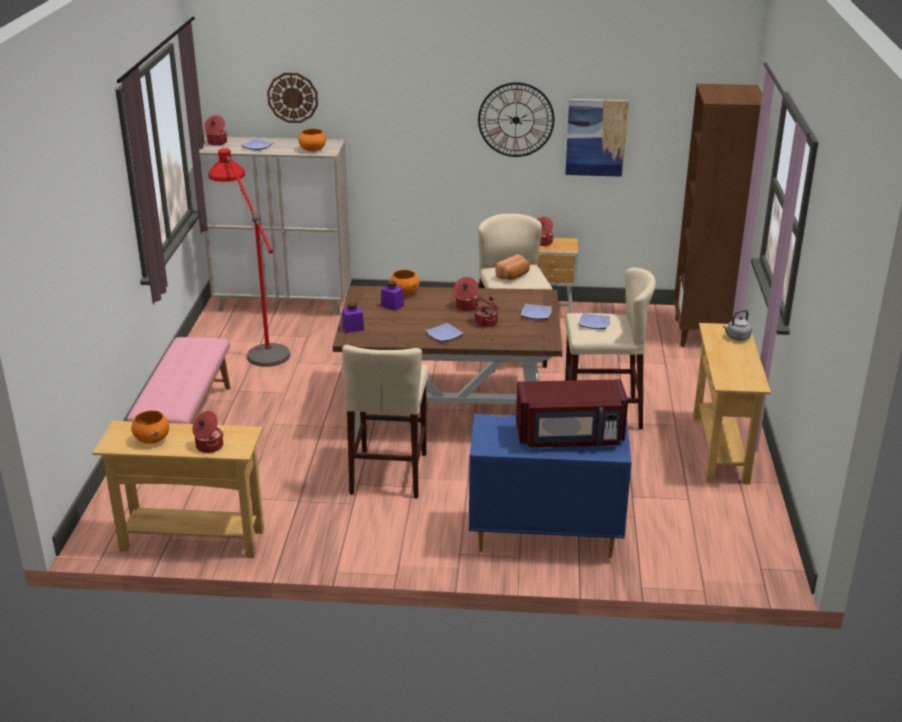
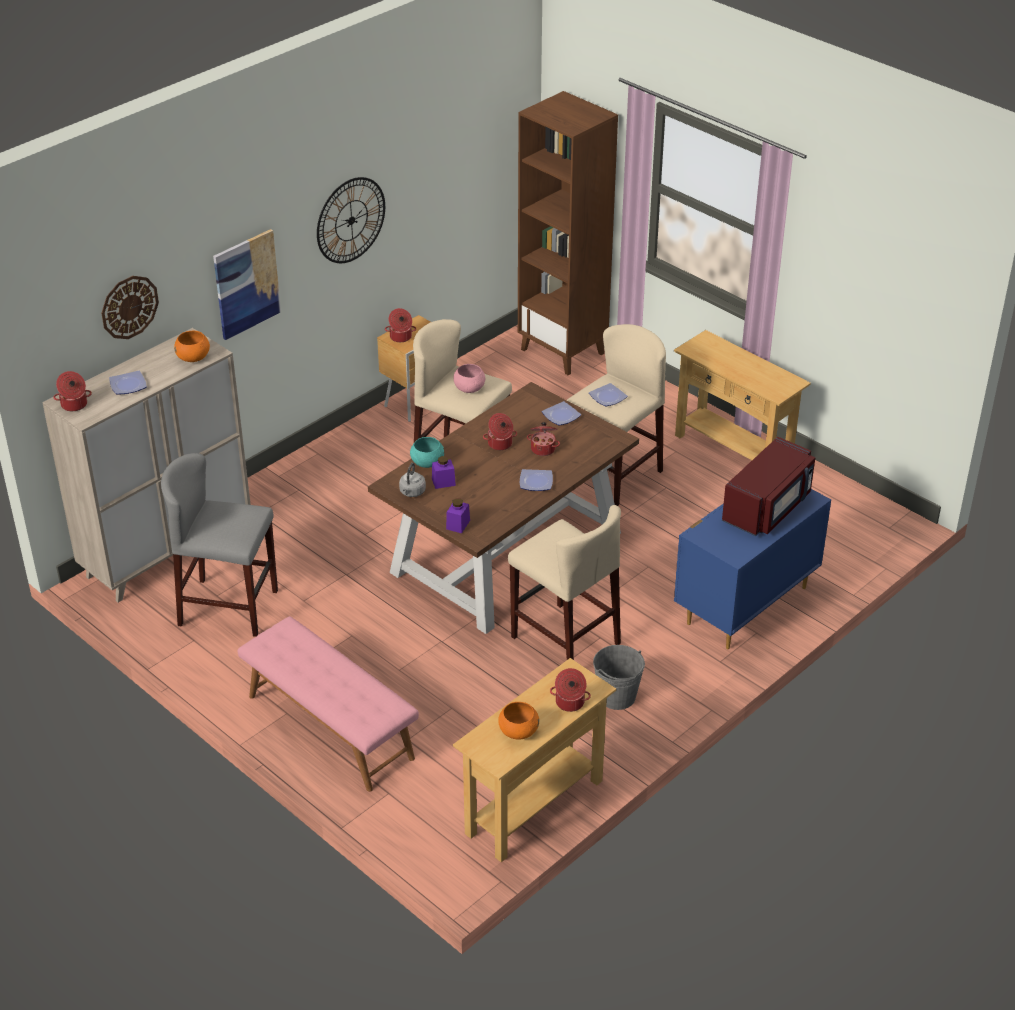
camera: 50 degrees left, 10 degrees up
red floor lamp [208,148,290,367] -> grey stool [161,453,278,637]
orange bowl [390,270,419,295] -> turquoise bowl [410,437,444,468]
bread [496,254,530,280] -> pink bowl [453,364,485,393]
picture [565,99,629,177] -> picture moved to [213,229,281,340]
grey kettle [723,310,752,341] -> grey kettle moved to [399,463,426,497]
none -> grey bucket [593,645,645,710]

